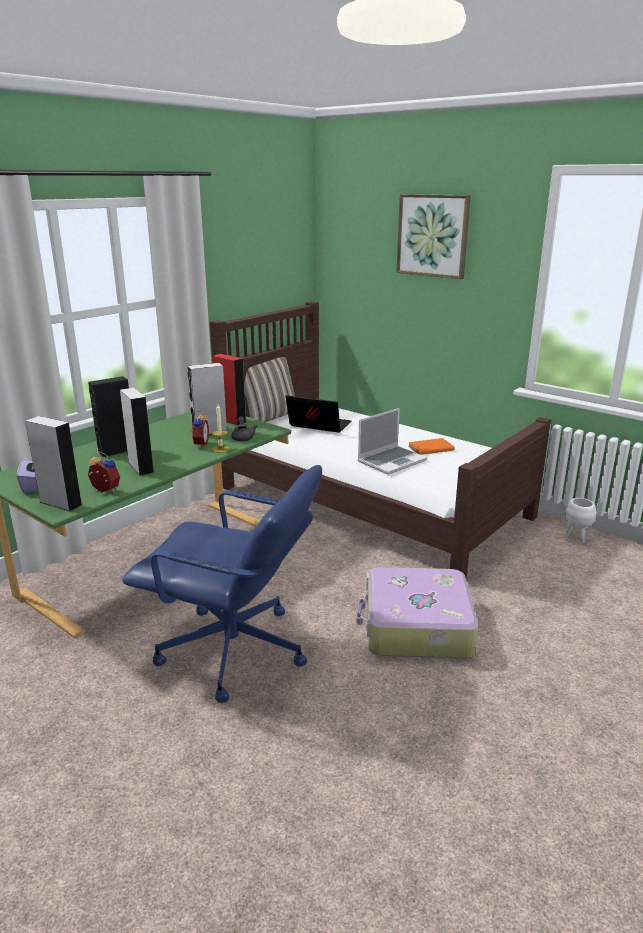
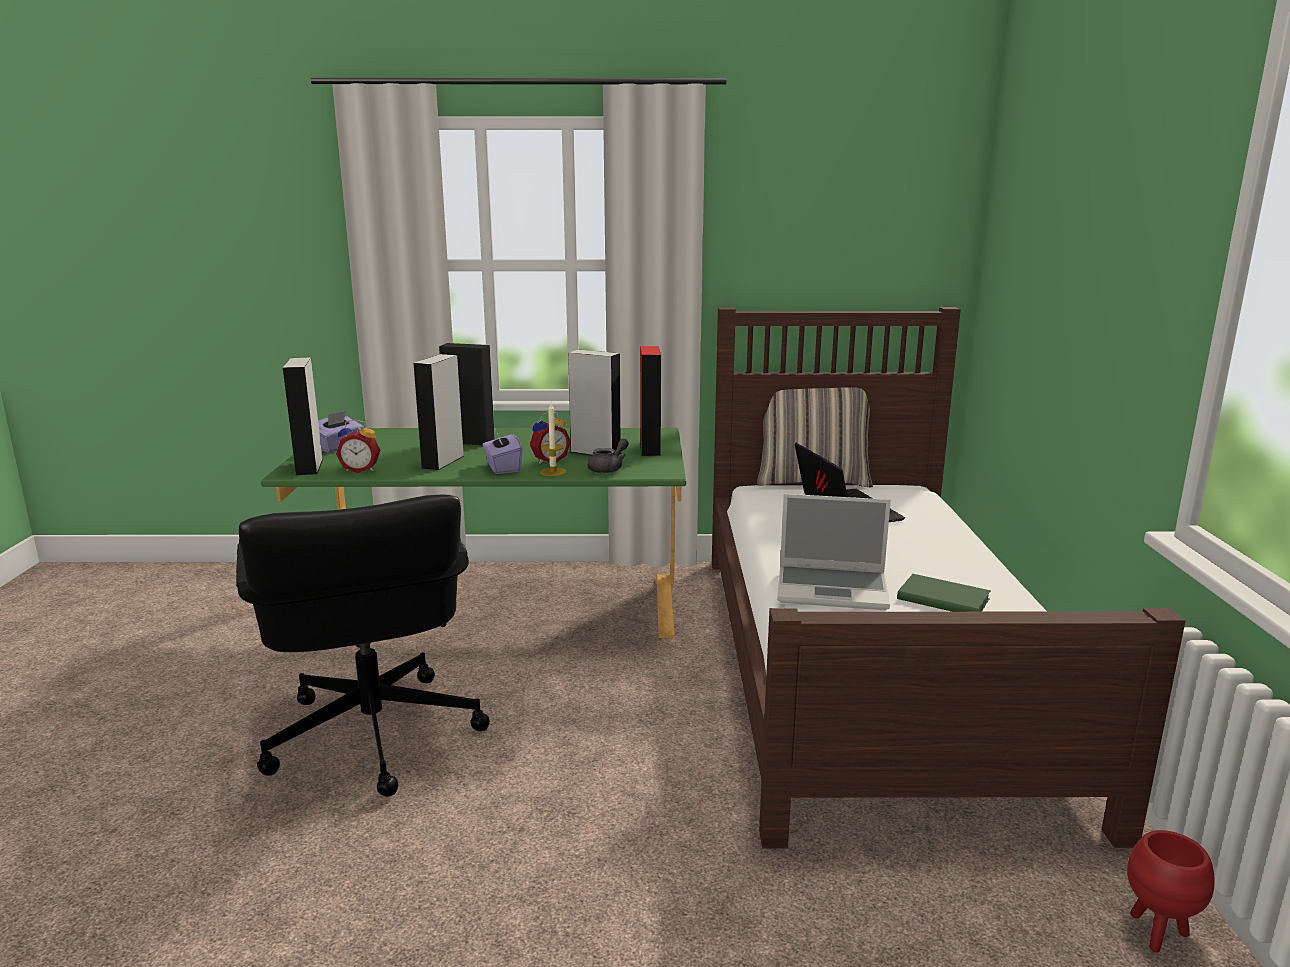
camera: 50 degrees right, 5 degrees down
alarm clock [88,452,120,492] -> alarm clock turned 105 degrees clockwise [336,419,380,473]
blue office chair [122,465,322,703] -> black office chair [236,495,490,797]
suitcase [356,567,478,658] -> none
picture [396,194,471,279] -> none
orange book [408,438,455,455] -> green book [897,574,991,612]
white planter [564,498,596,543] -> red planter [1127,830,1215,953]
none -> purple tissue box [483,429,522,474]

